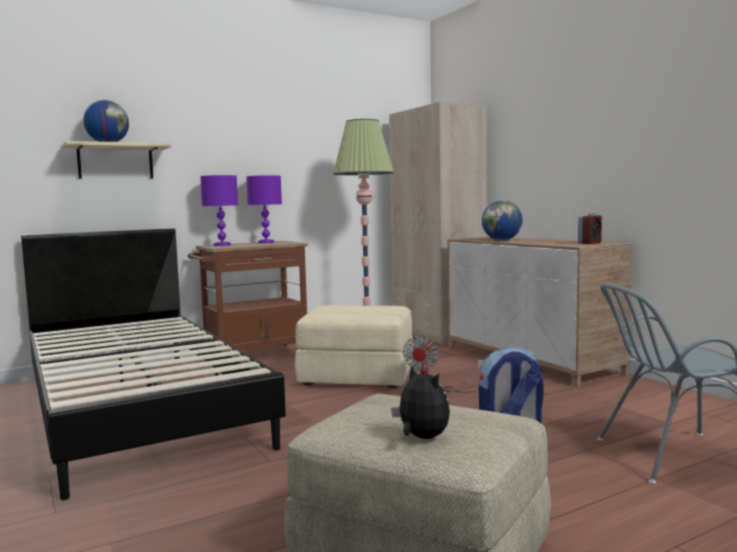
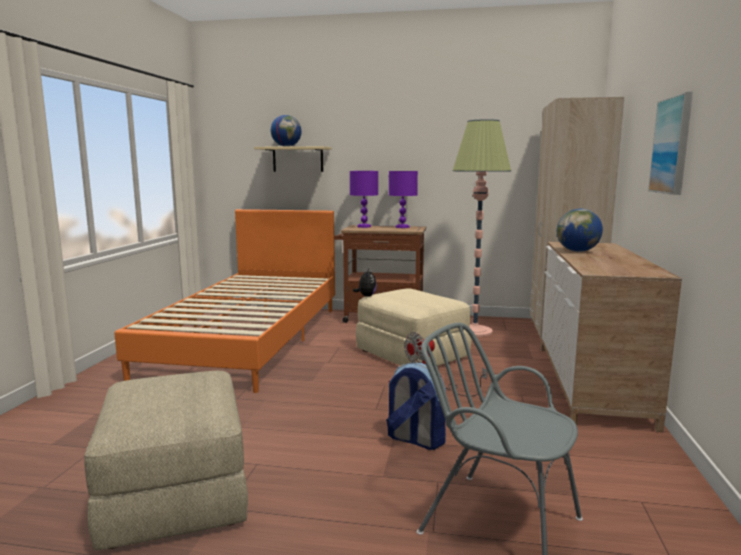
camera: 40 degrees right, 5 degrees up
black bed [21,229,286,500] -> orange bed [114,209,335,393]
plush toy [391,365,450,439] -> plush toy moved to [353,269,377,297]
alarm clock [578,213,602,244] -> none
none -> picture [648,92,693,195]

